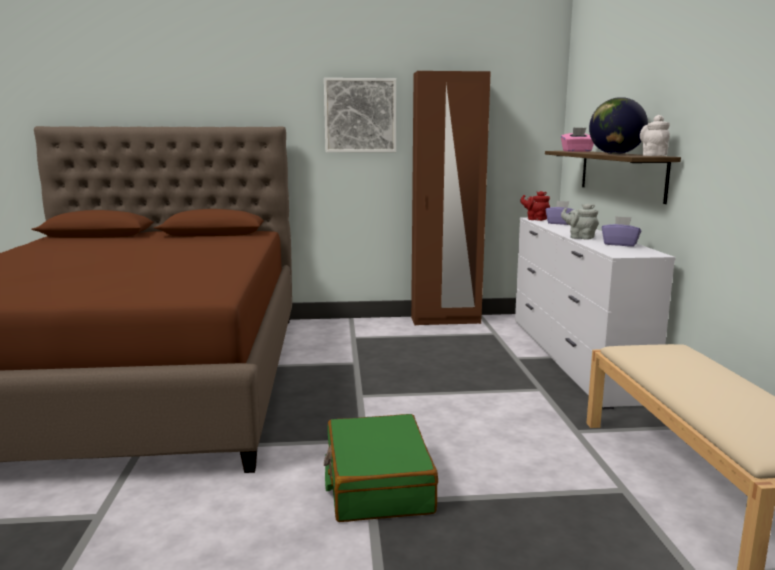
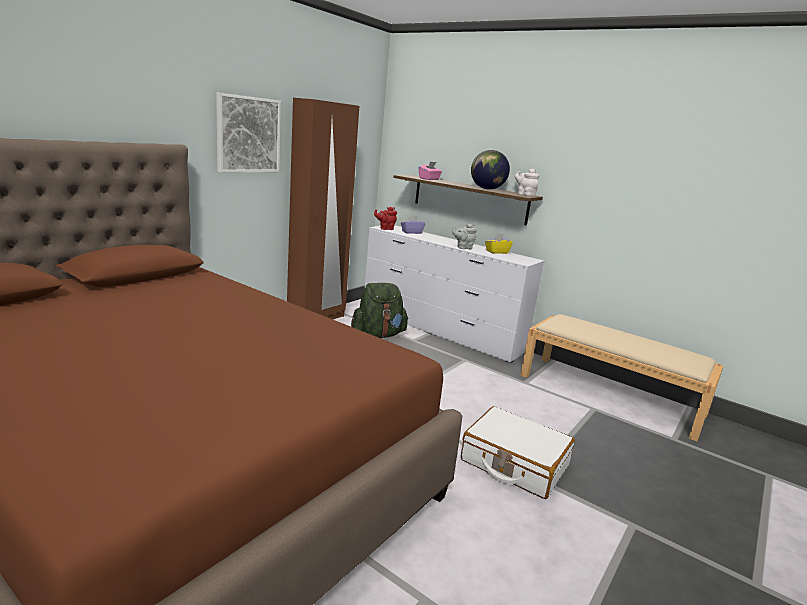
camera: 50 degrees left, 5 degrees up
green suitcase [324,414,438,522] -> white suitcase [461,406,575,499]
purple tissue box [602,216,641,247] -> yellow tissue box [485,233,513,254]
none -> green backpack [351,283,408,338]

